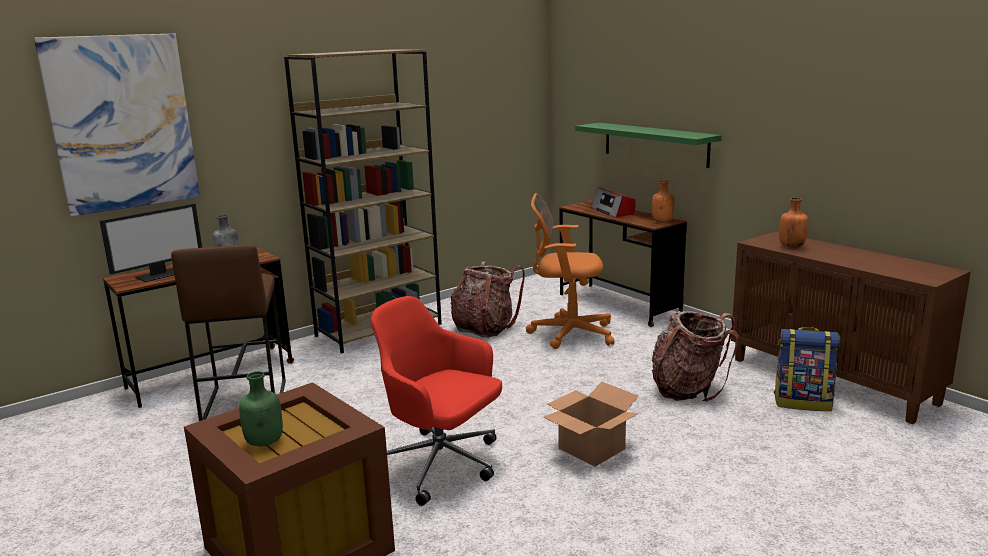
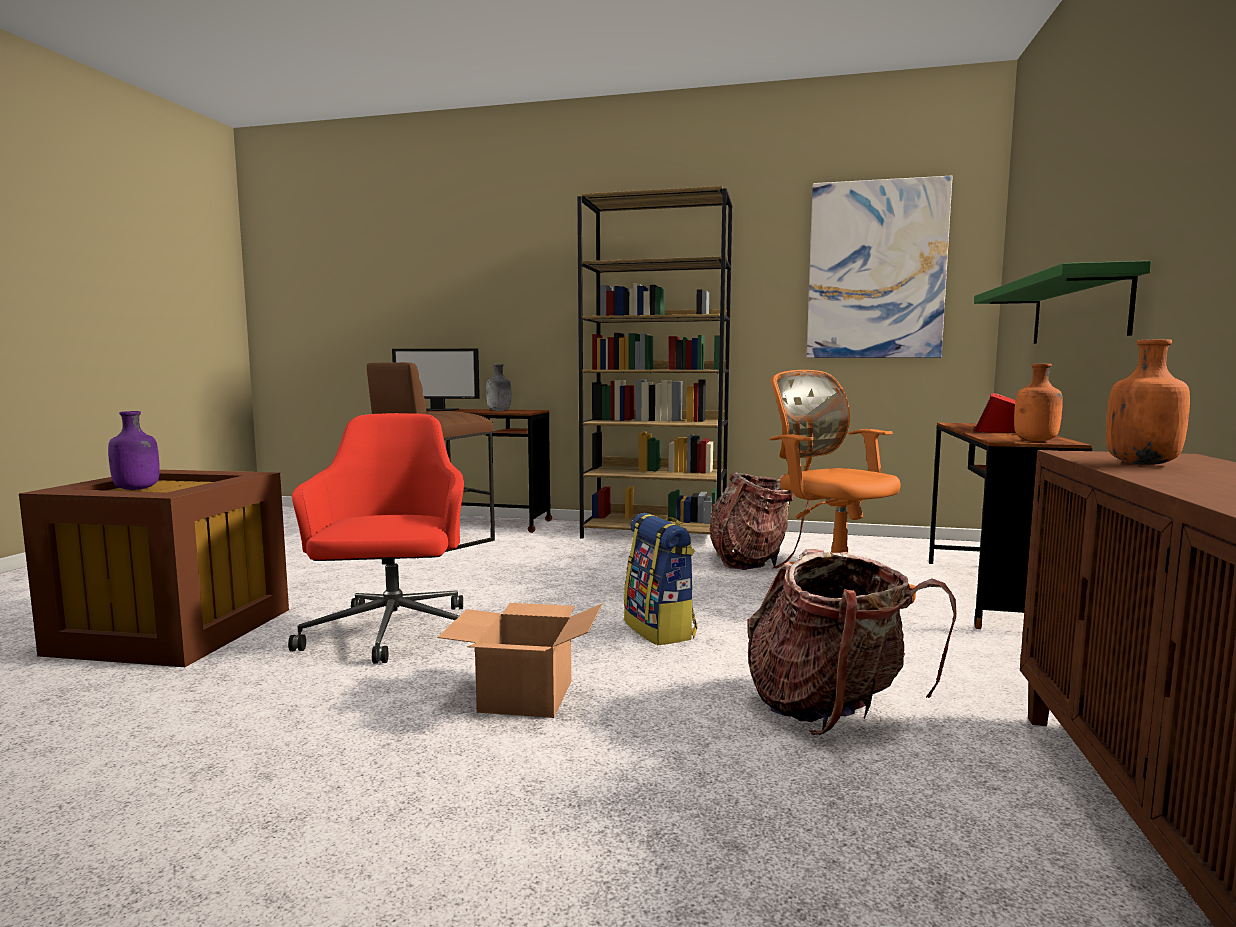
camera: 50 degrees right, 10 degrees down
picture [34,33,200,216] -> picture moved to [806,176,953,358]
green bottle [239,371,283,446] -> purple bottle [108,411,160,490]
backpack [774,327,840,411] -> backpack moved to [624,513,697,645]

